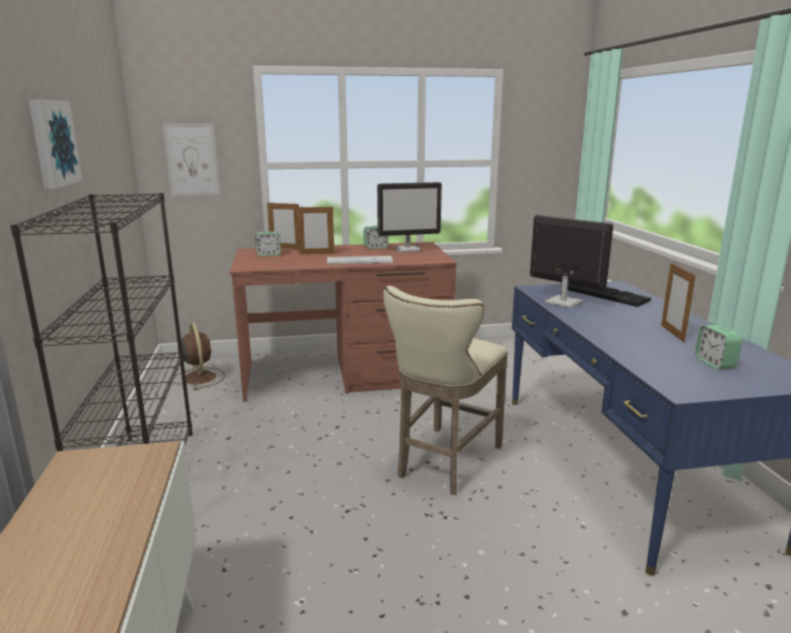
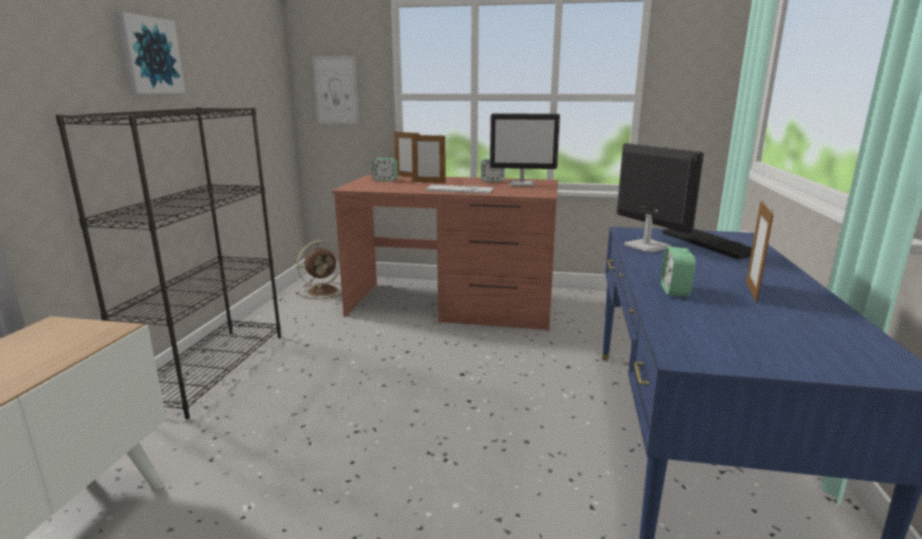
camera: 20 degrees right, 0 degrees up
brown fan [173,323,225,390] -> brown fan turned 60 degrees clockwise [296,240,342,299]
beige stool [383,286,508,495] -> none
alarm clock [695,325,742,369] -> alarm clock moved to [660,247,696,297]

